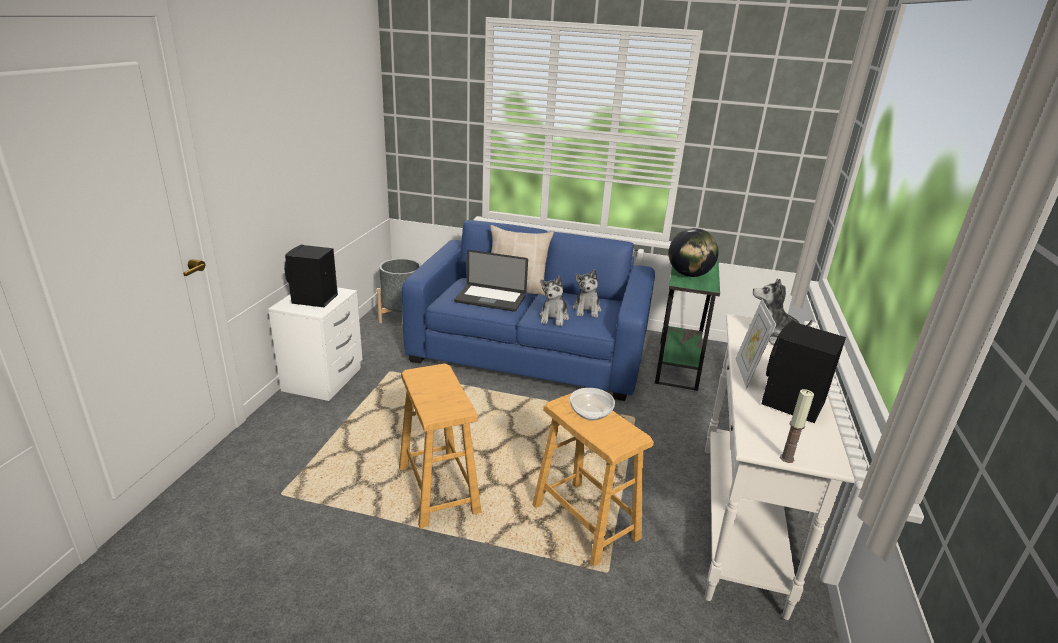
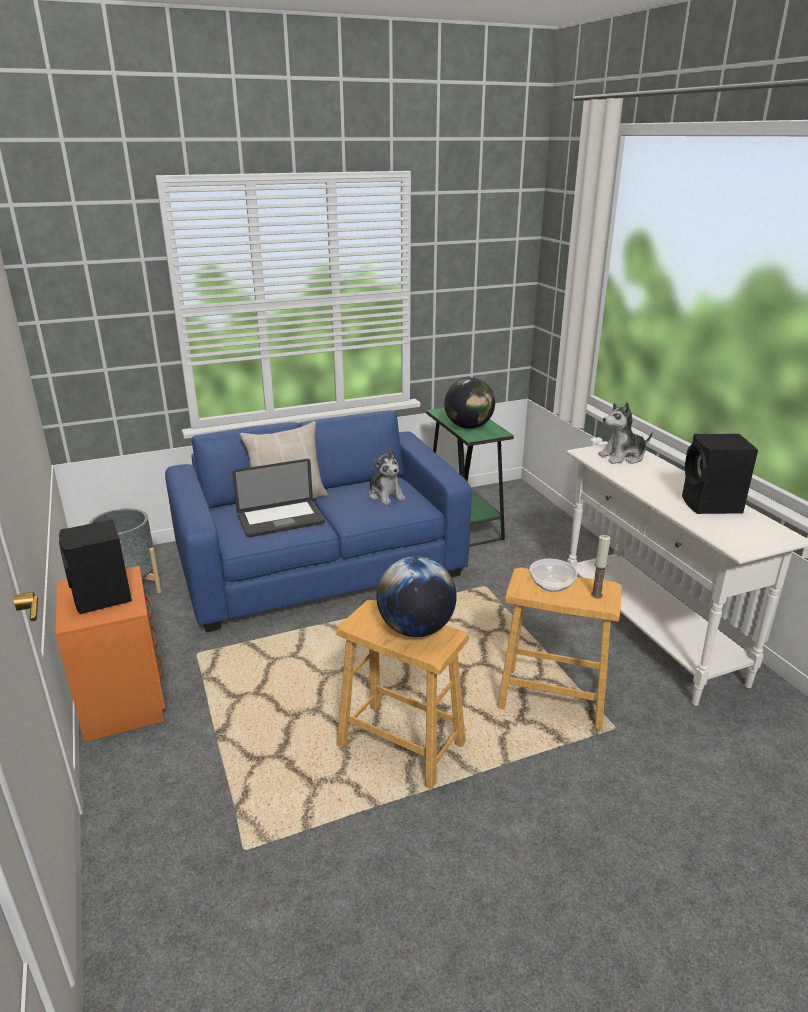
camera: 35 degrees left, 0 degrees up
white nightstand [268,287,363,401] -> orange nightstand [55,566,165,742]
plush toy [539,276,569,326] -> none
picture frame [736,299,776,388] -> none
candle [780,389,814,463] -> candle moved to [591,535,611,599]
none -> globe [376,556,457,637]

